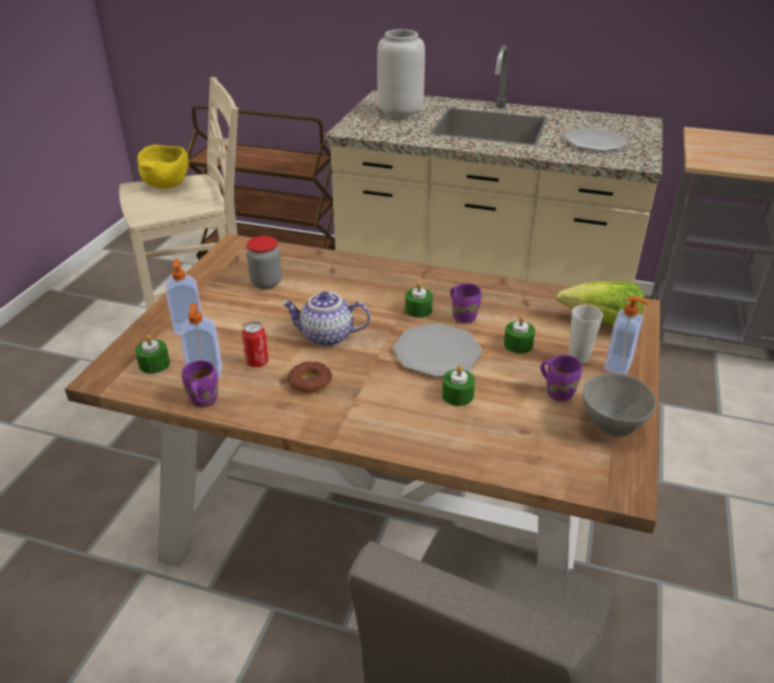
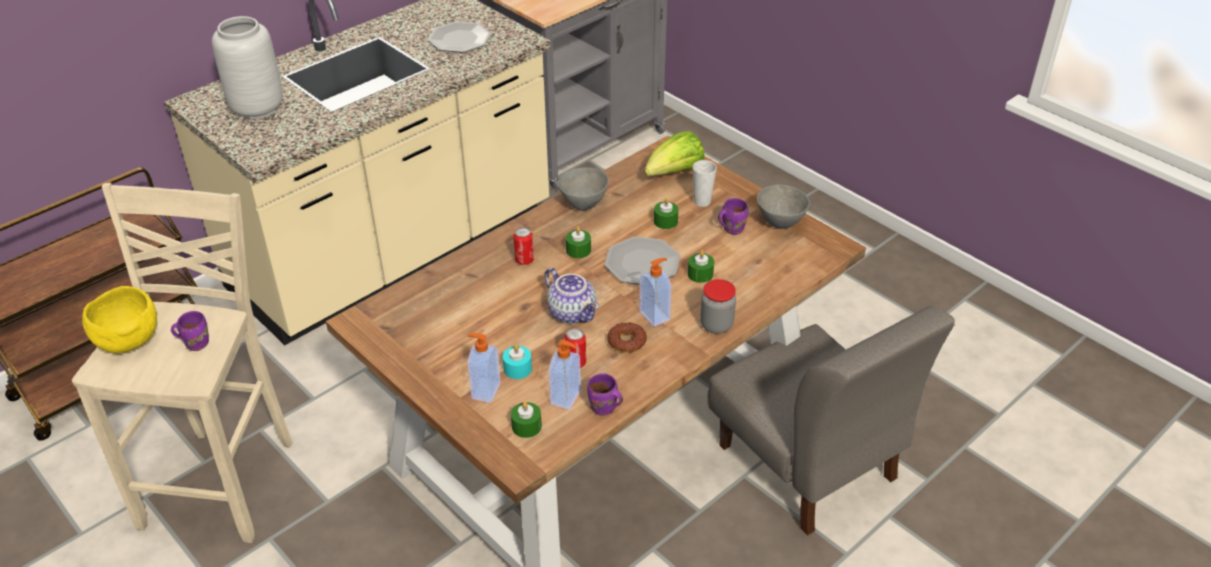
camera: 60 degrees left, 5 degrees up
jar [247,236,282,289] -> jar moved to [700,279,736,334]
teapot [281,291,370,347] -> teapot turned 75 degrees counterclockwise [544,268,599,324]
purple mug [450,283,482,323] -> purple mug moved to [171,311,209,351]
soap dispenser [604,296,648,375] -> soap dispenser moved to [639,258,672,327]
none -> turquoise candle [503,344,532,379]
none -> can [513,227,534,265]
none -> grey bowl [558,168,609,211]

